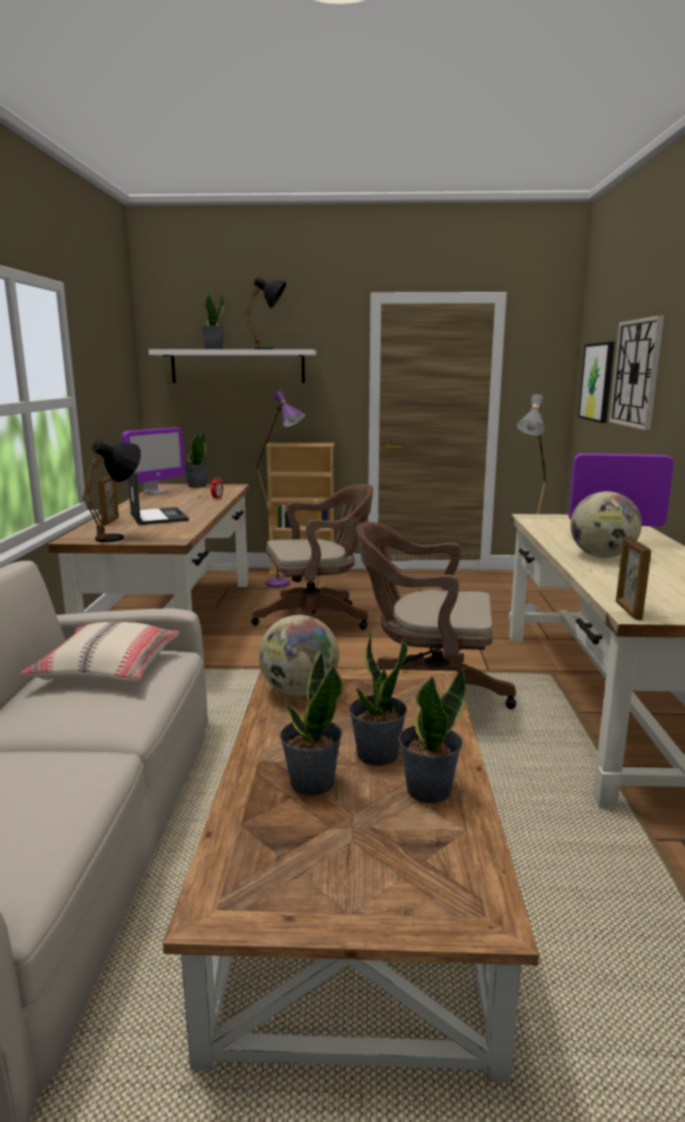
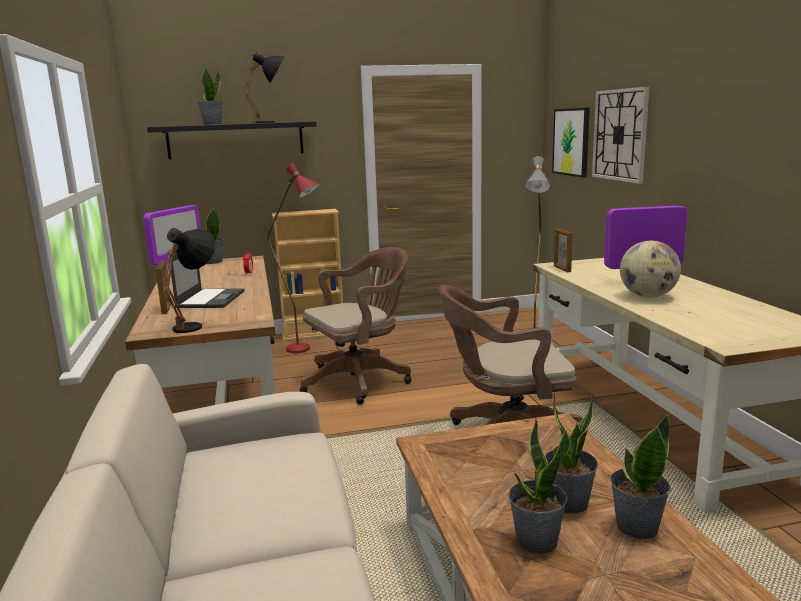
camera: 15 degrees left, 0 degrees up
beige pillow [20,622,180,683] -> none
laptop [128,472,189,525] -> laptop turned 45 degrees clockwise [170,254,245,308]
white shelf [149,349,316,383] -> black shelf [147,121,317,159]
purple floor lamp [257,391,306,588] -> red floor lamp [267,163,320,353]
globe [259,615,339,696] -> none
picture frame [616,537,651,620] -> picture frame moved to [554,228,573,272]

